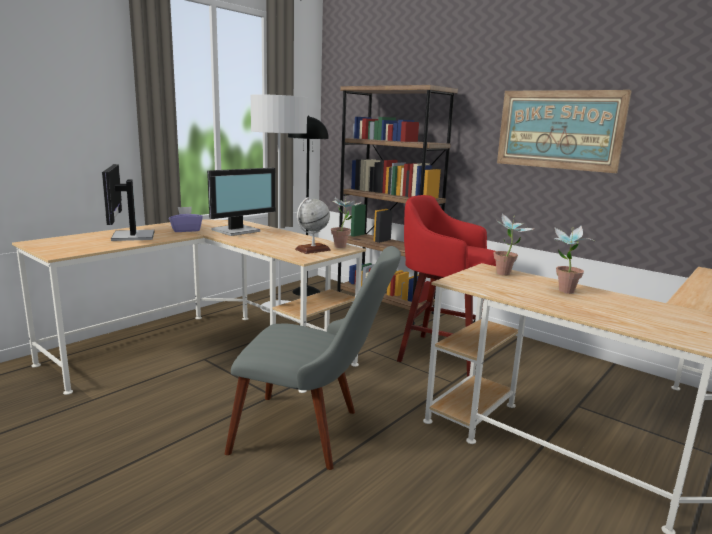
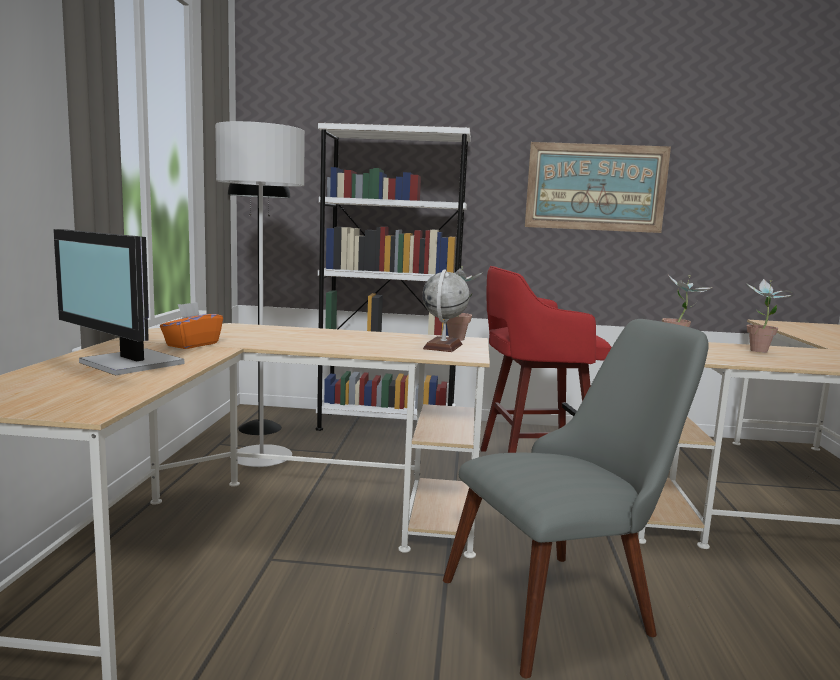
camera: 35 degrees left, 5 degrees down
purple tissue box [169,207,203,232] -> orange tissue box [160,302,223,349]
monitor [207,168,275,236] -> none
brown bookcase [337,85,458,325] -> white bookcase [316,123,471,431]

